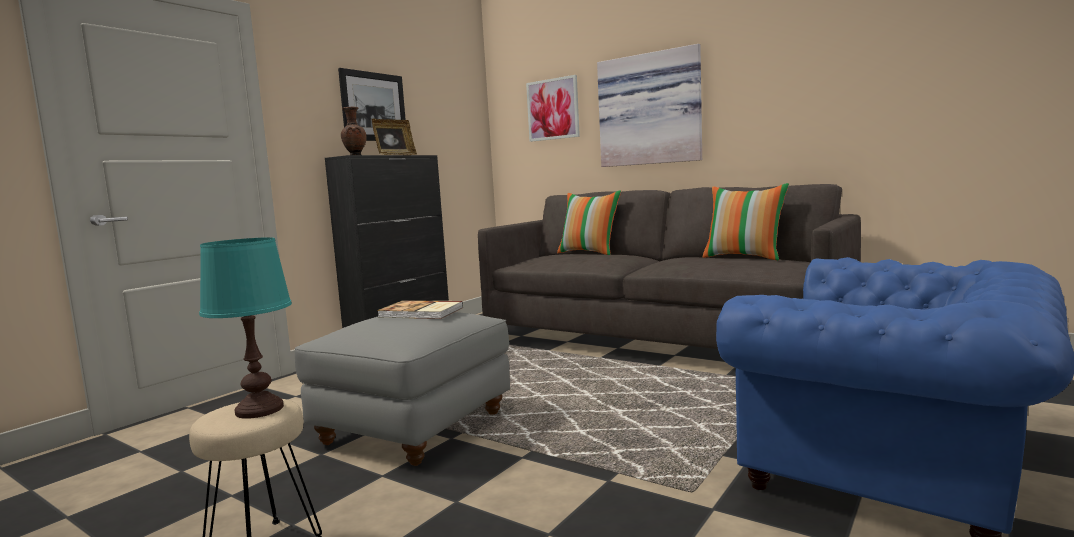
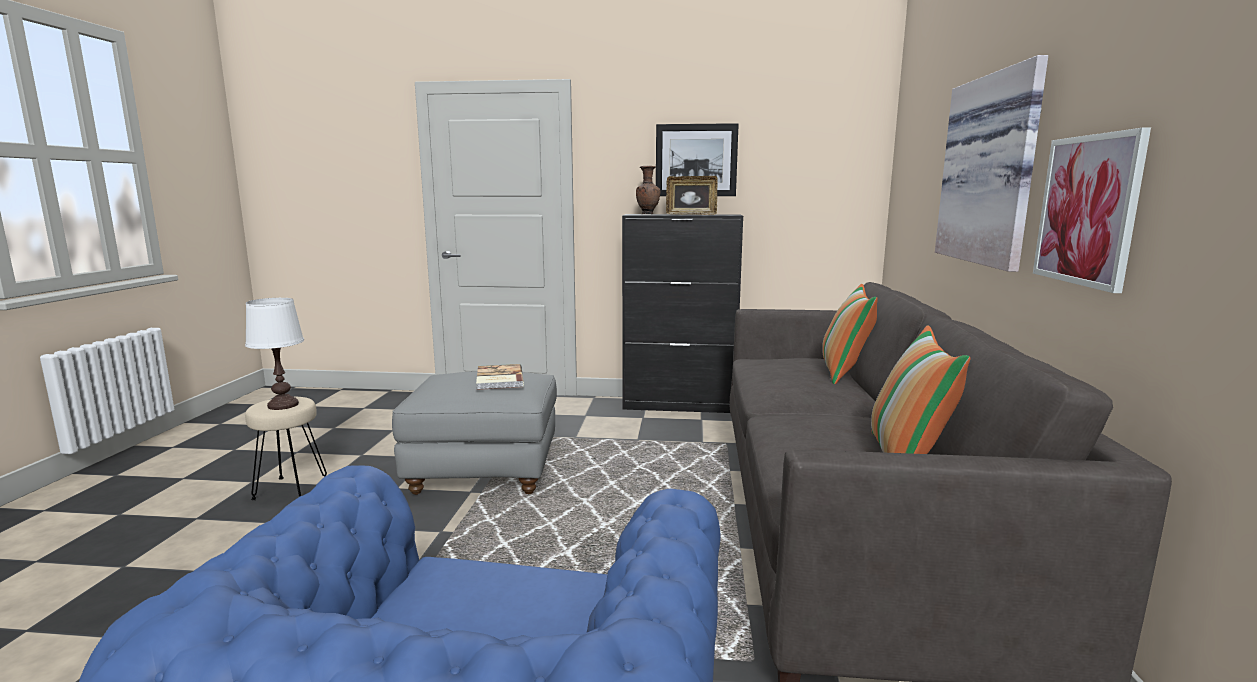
camera: 60 degrees right, 5 degrees up
turquoise table lamp [199,237,292,419] -> white table lamp [245,298,304,410]
picture [526,75,580,142] -> picture moved to [1033,128,1151,293]

